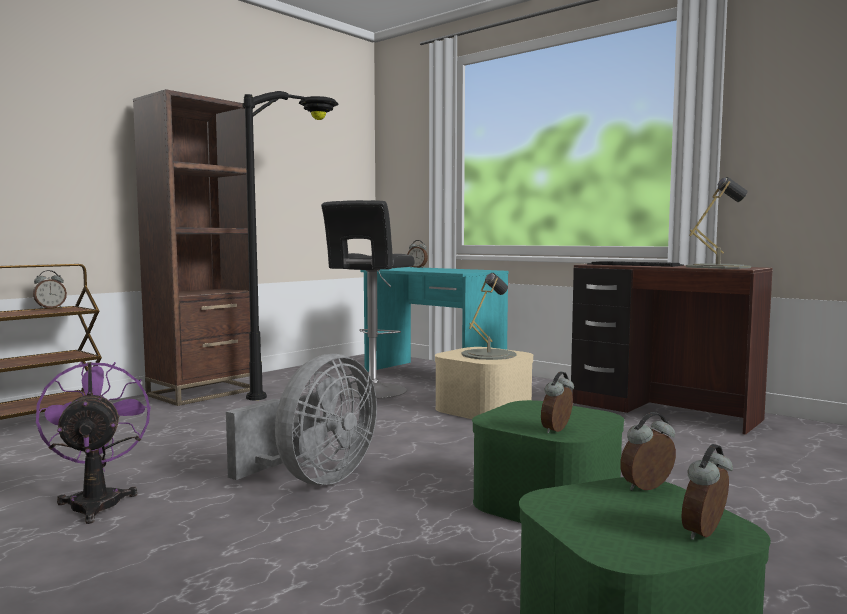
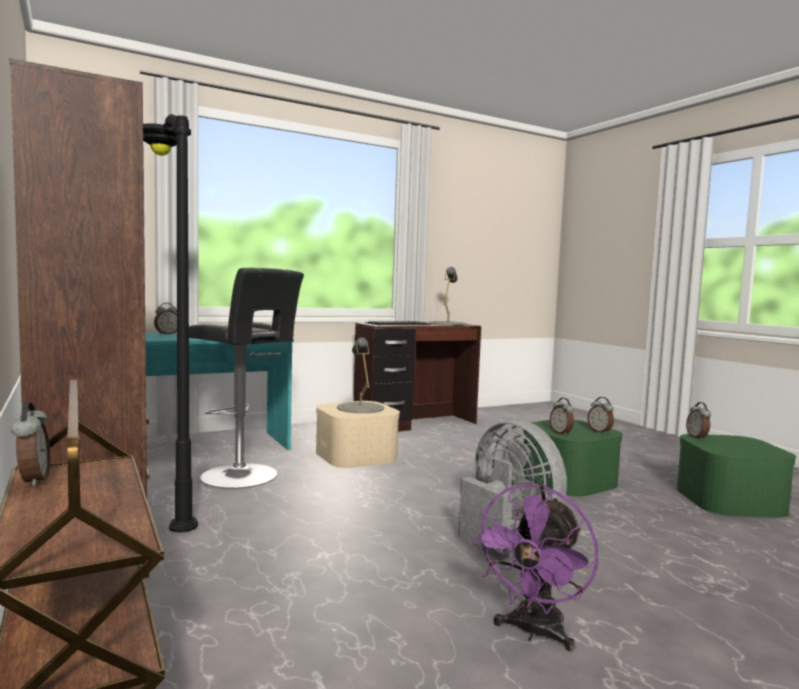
camera: 70 degrees left, 0 degrees up
purple fan [36,362,151,524] -> purple fan turned 60 degrees counterclockwise [472,484,598,651]
alarm clock [681,444,733,540] -> alarm clock moved to [550,398,574,436]

